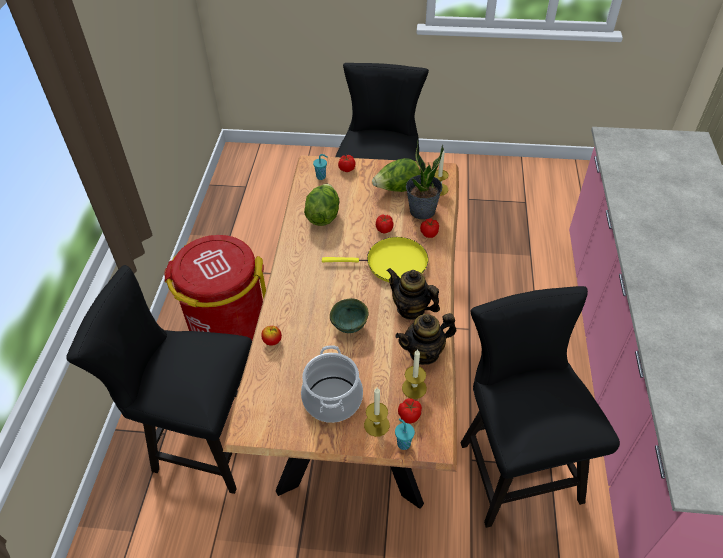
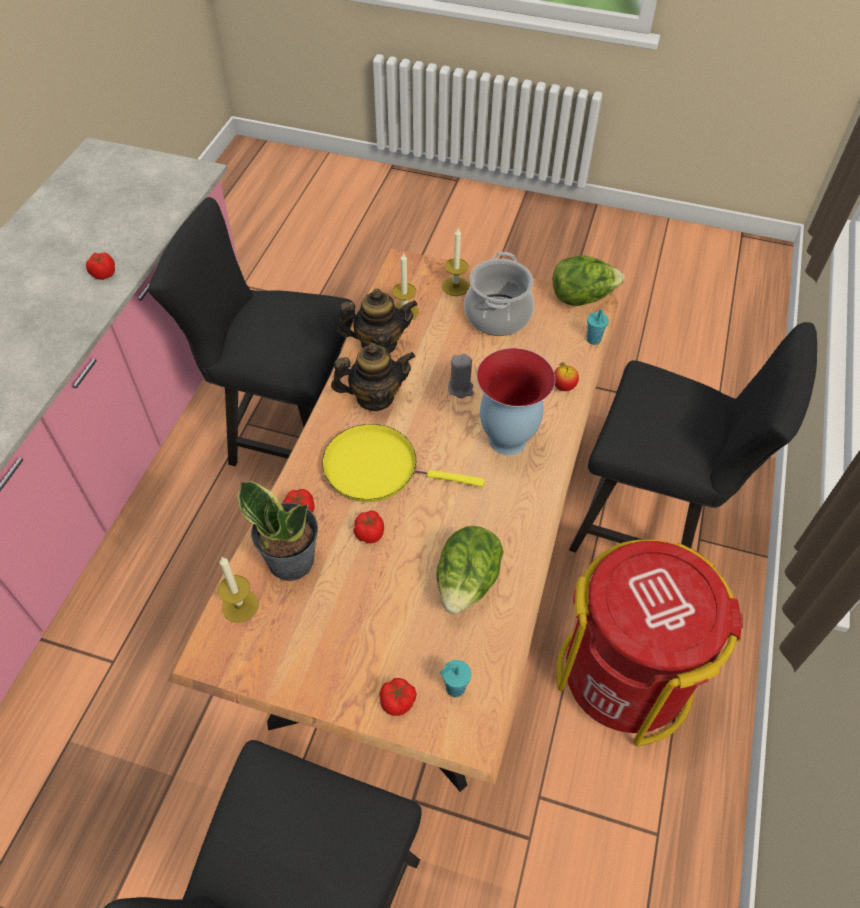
camera: 170 degrees left, 5 degrees up
green bowl [330,298,368,333] -> grey candle [448,353,474,399]
lettuce [372,158,421,192] -> lettuce moved to [553,255,625,306]
teapot [387,268,440,320] -> teapot turned 60 degrees counterclockwise [331,343,415,411]
turquoise cup [395,418,415,450] -> turquoise cup moved to [586,309,609,345]
tomato [398,398,422,423] -> tomato moved to [86,252,115,280]
black chair [461,286,620,528] -> black chair turned 105 degrees clockwise [148,197,355,466]
none -> vase [477,348,555,455]

